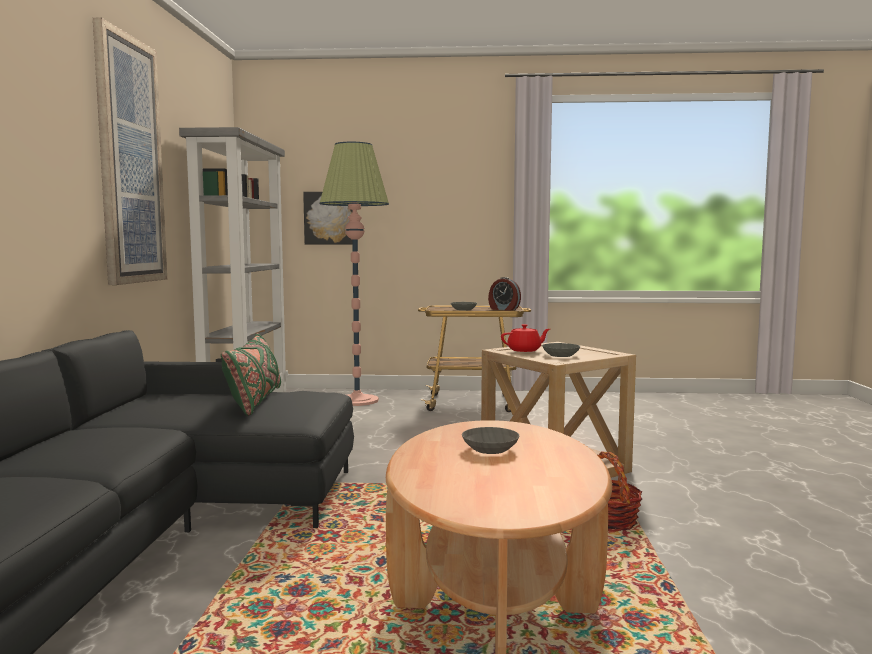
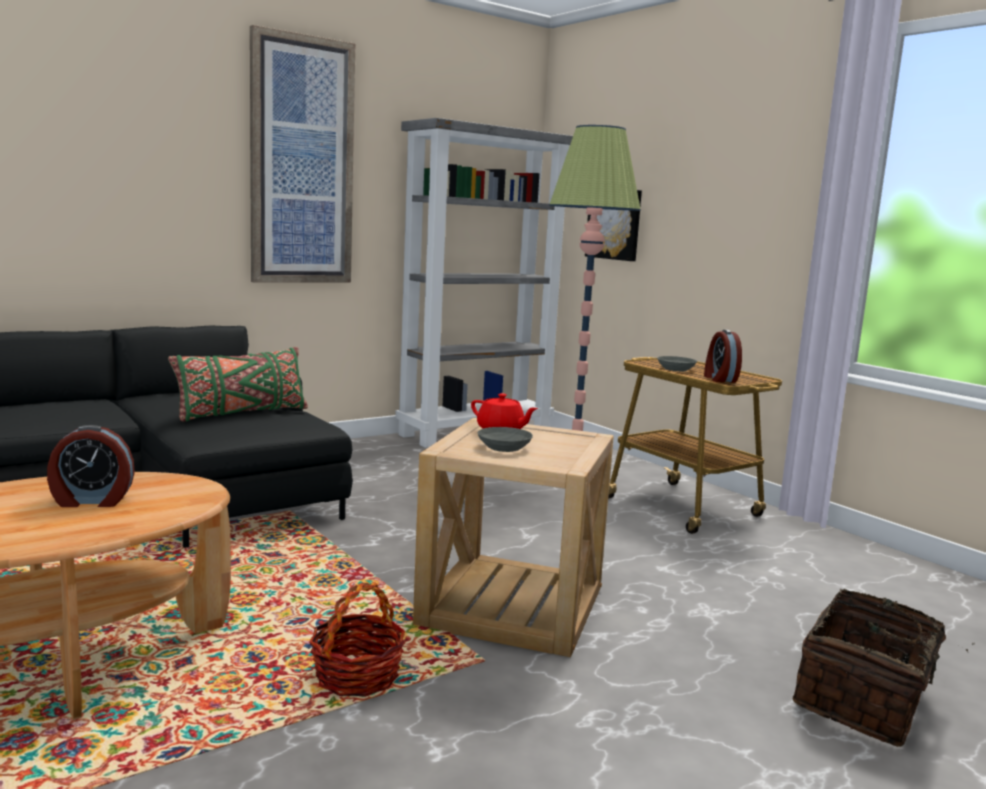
camera: 50 degrees right, 5 degrees up
grey bowl [462,427,520,454] -> alarm clock [47,425,135,507]
none -> basket [793,589,973,747]

